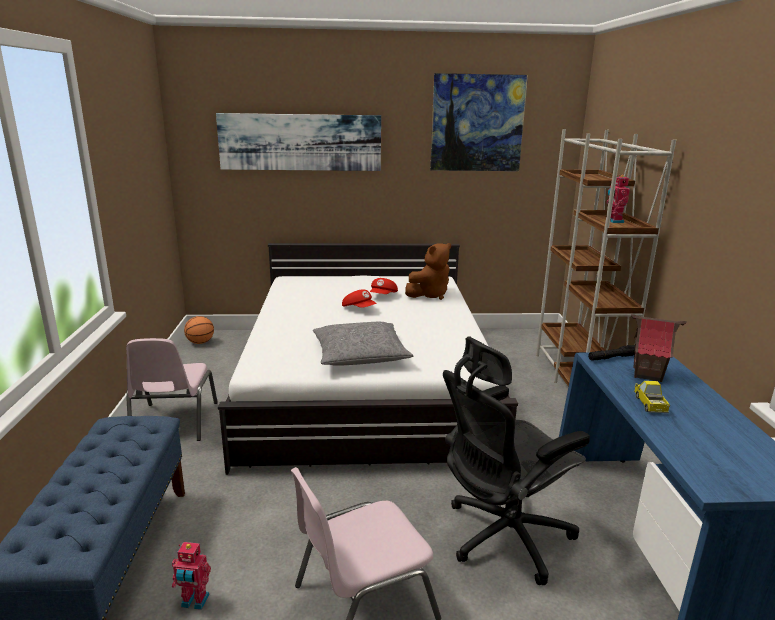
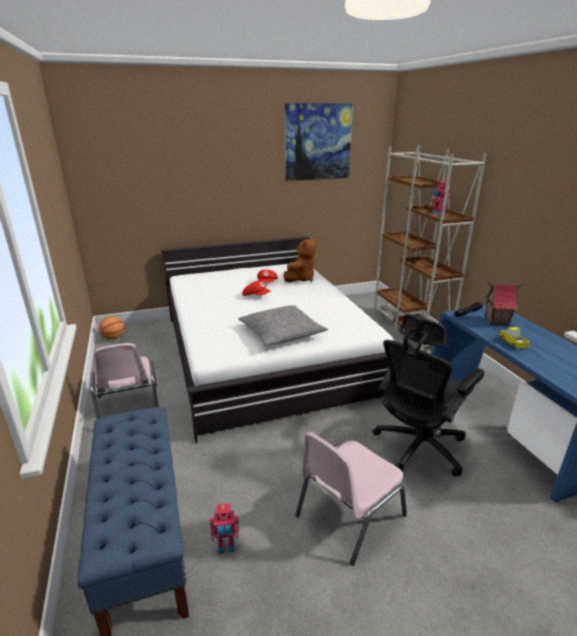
camera: 15 degrees left, 5 degrees up
picture [216,113,381,171] -> none

